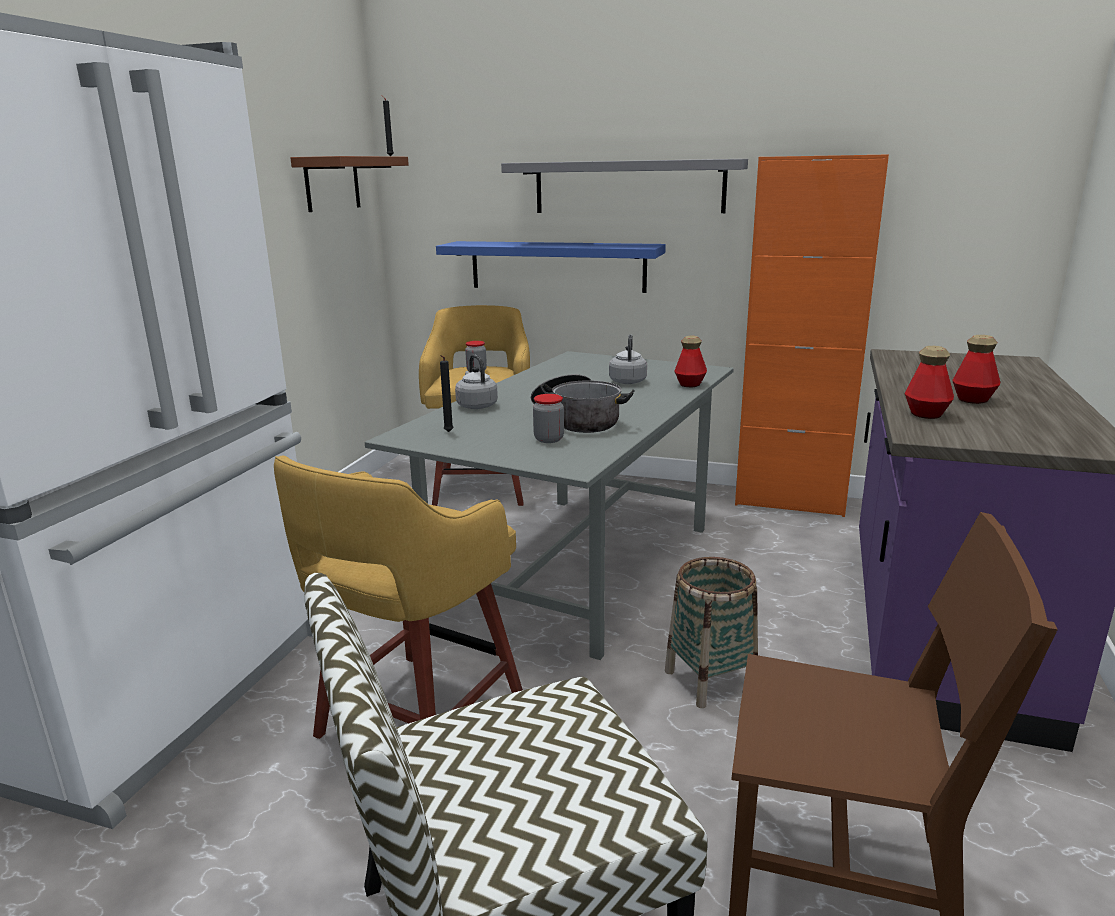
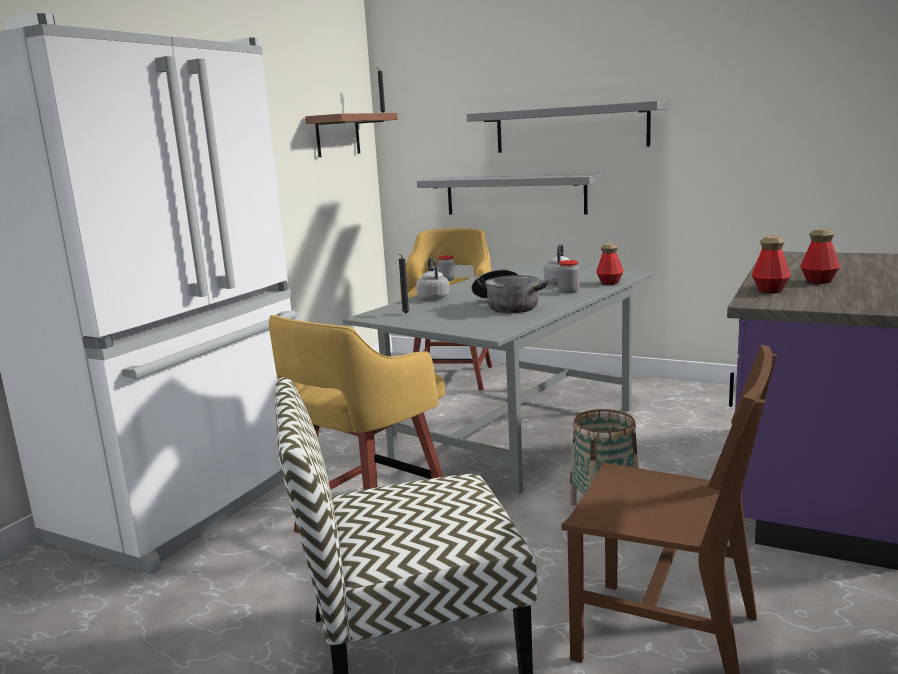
camera: 10 degrees right, 5 degrees down
blue shelf [436,241,666,293] -> grey shelf [417,173,602,215]
jar [533,394,564,443] -> jar moved to [558,260,579,293]
orange cabinet [735,154,889,517] -> none

